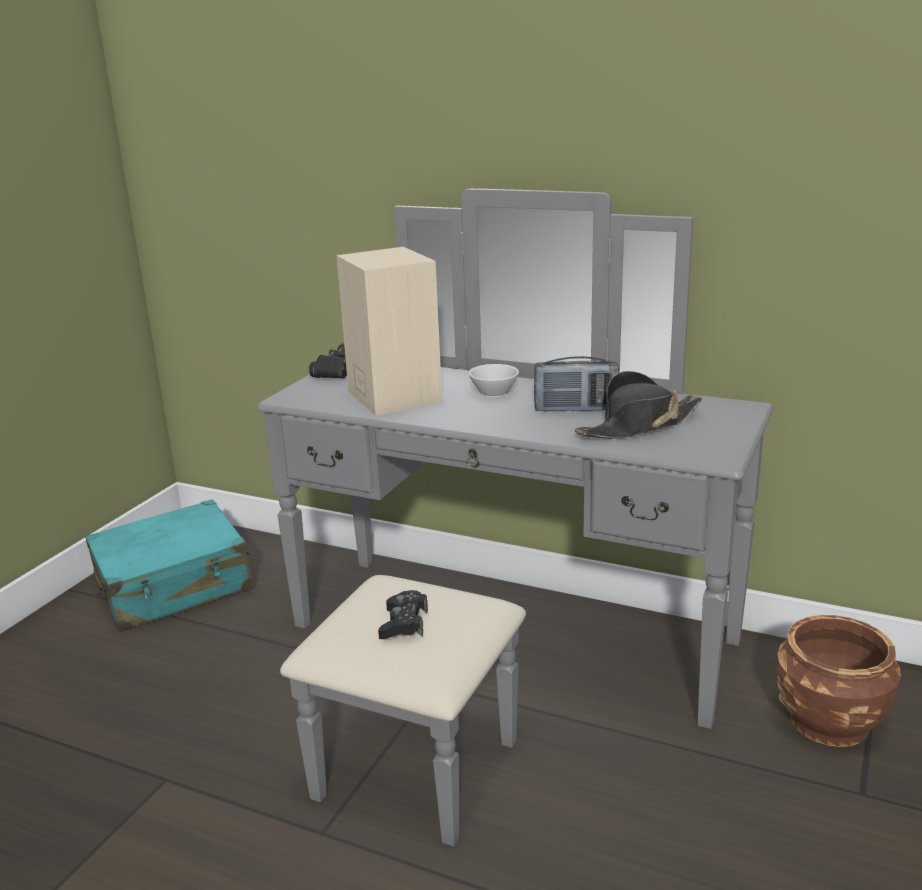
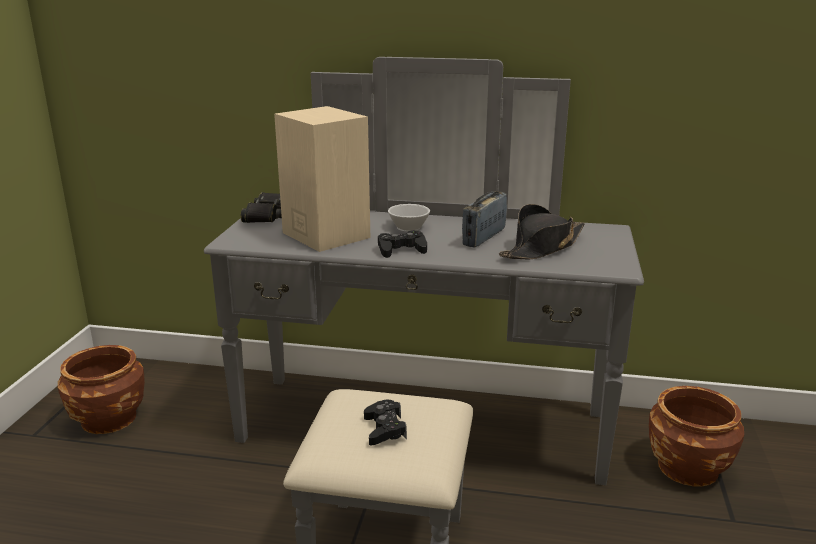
camera: 15 degrees left, 0 degrees up
turquoise suitcase [85,499,253,632] -> brown planter [58,345,145,434]
radio [534,356,619,412] -> radio turned 135 degrees clockwise [462,191,507,248]
none -> black game controller [378,230,427,258]

